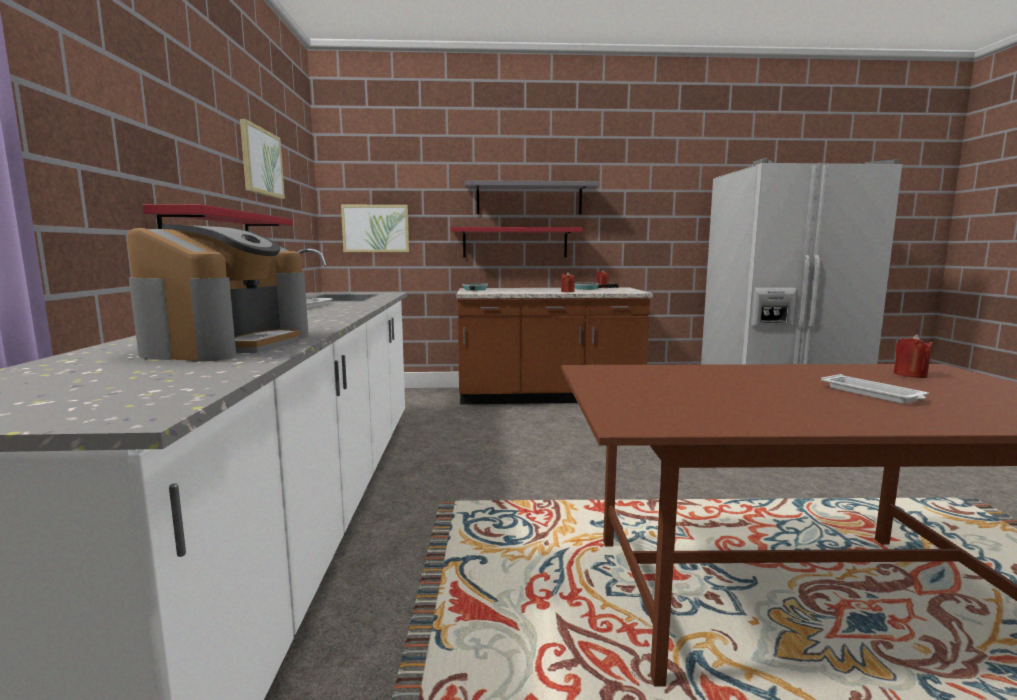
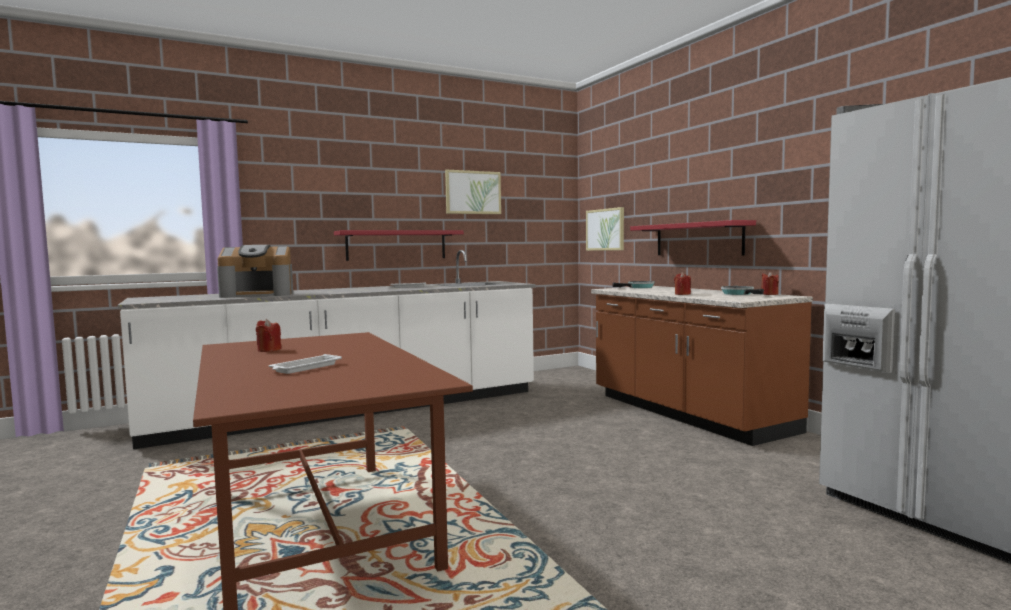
camera: 65 degrees right, 5 degrees down
grey shelf [465,180,598,214] -> none
red candle [893,334,933,378] -> red candle moved to [256,319,282,352]

